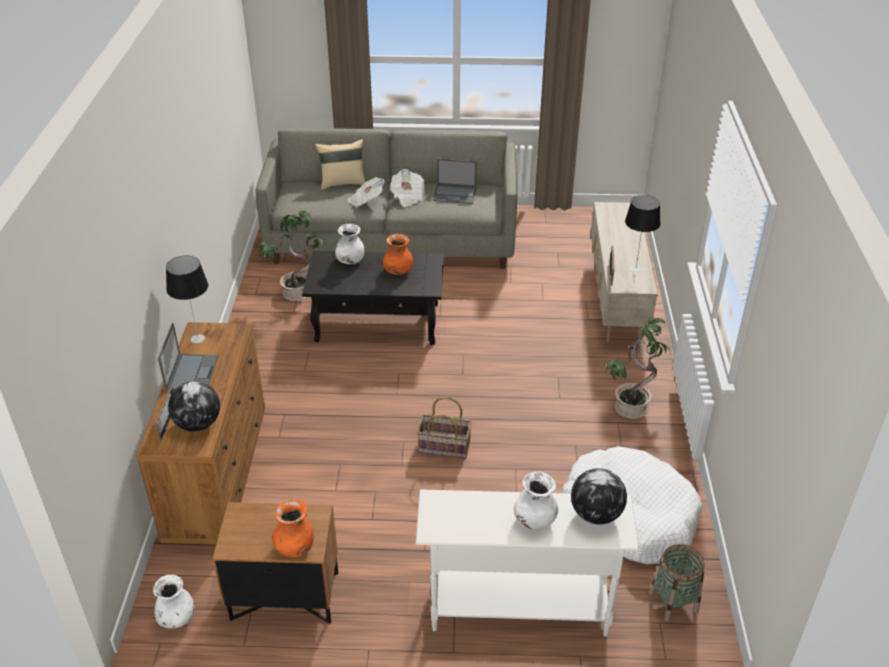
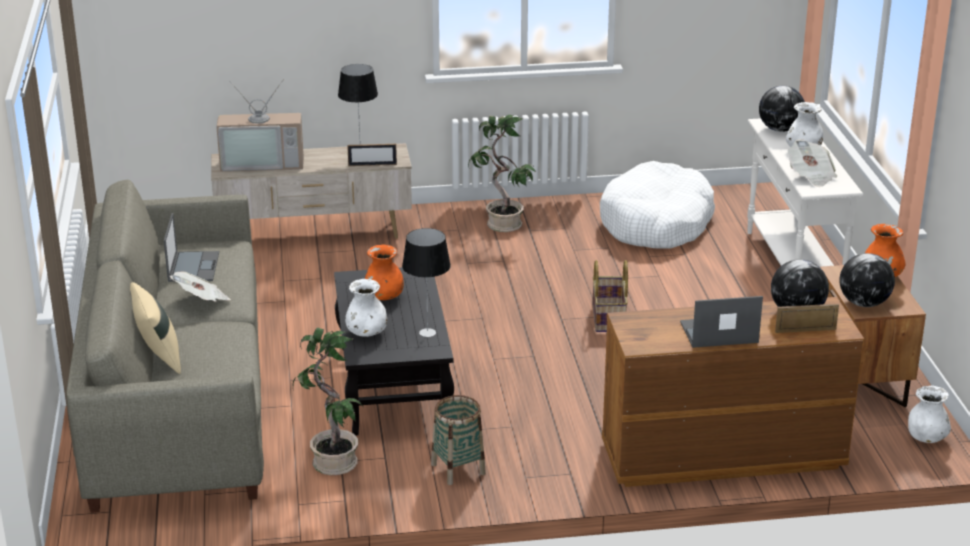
camera: 100 degrees left, 10 degrees down
table lamp [166,256,208,343] -> table lamp moved to [402,228,451,337]
newspaper [347,177,385,207] -> newspaper moved to [787,139,837,187]
basket [649,544,705,622] -> basket moved to [431,395,486,485]
none -> television [216,79,304,172]
none -> globe [840,253,895,307]

